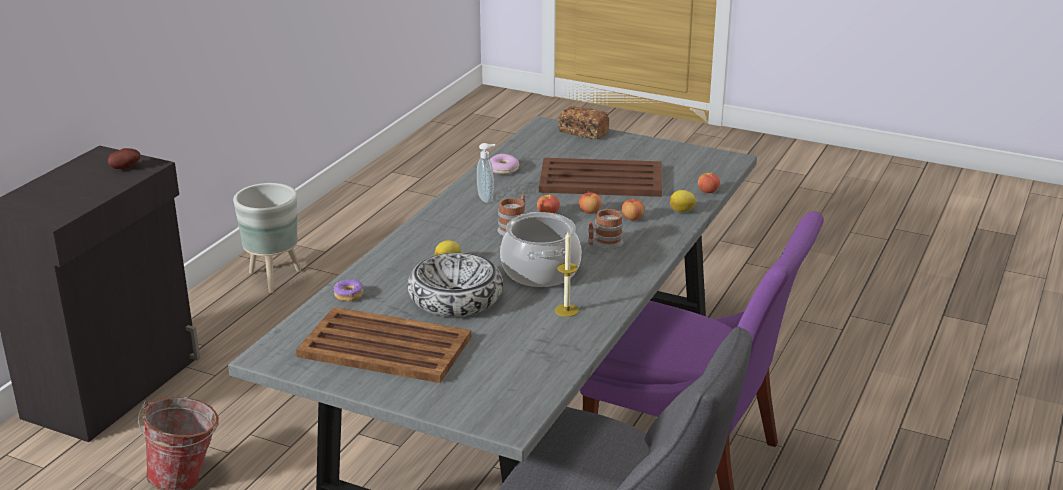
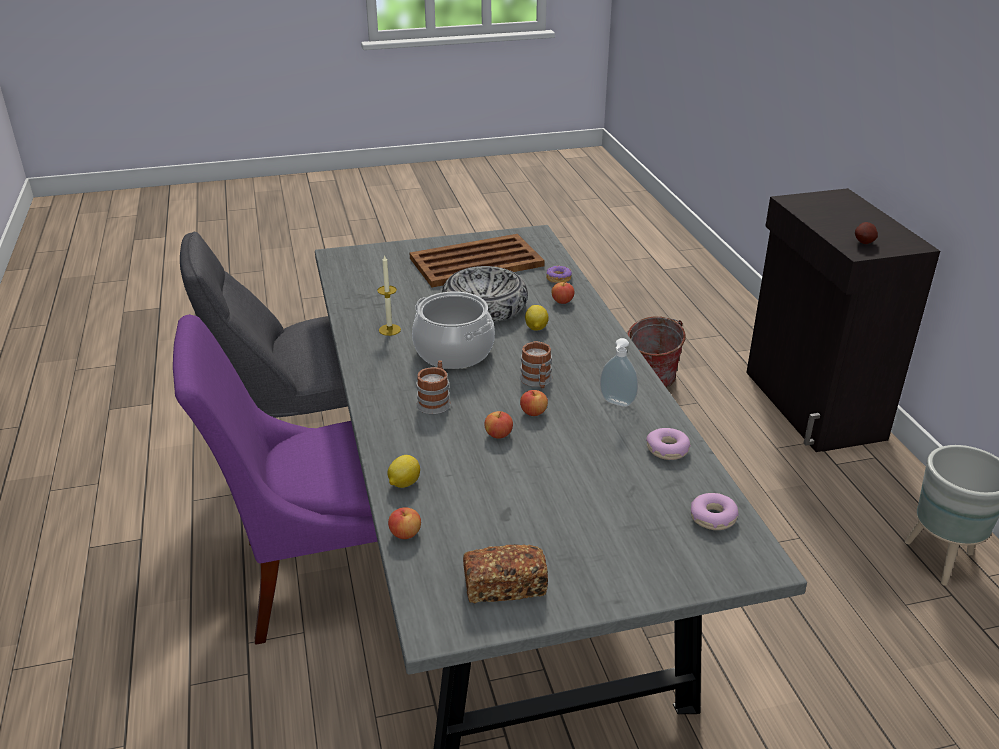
camera: 140 degrees right, 5 degrees up
brown tray [539,158,662,197] -> none
bread [558,106,609,140] -> bread moved to [463,544,548,603]
apple [622,198,645,221] -> apple moved to [552,282,575,304]
none -> donut [691,493,739,530]

